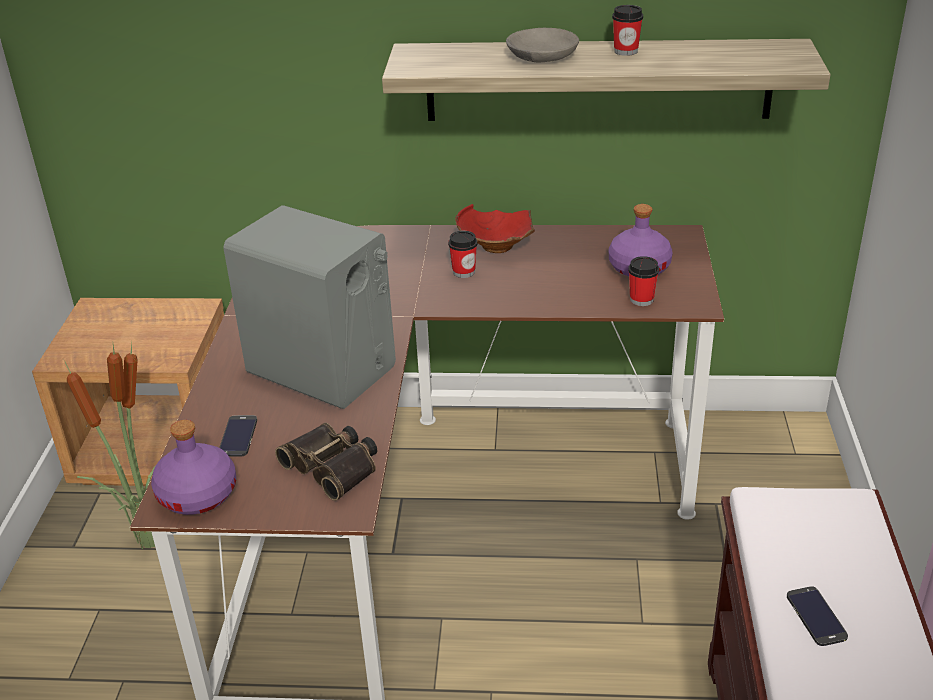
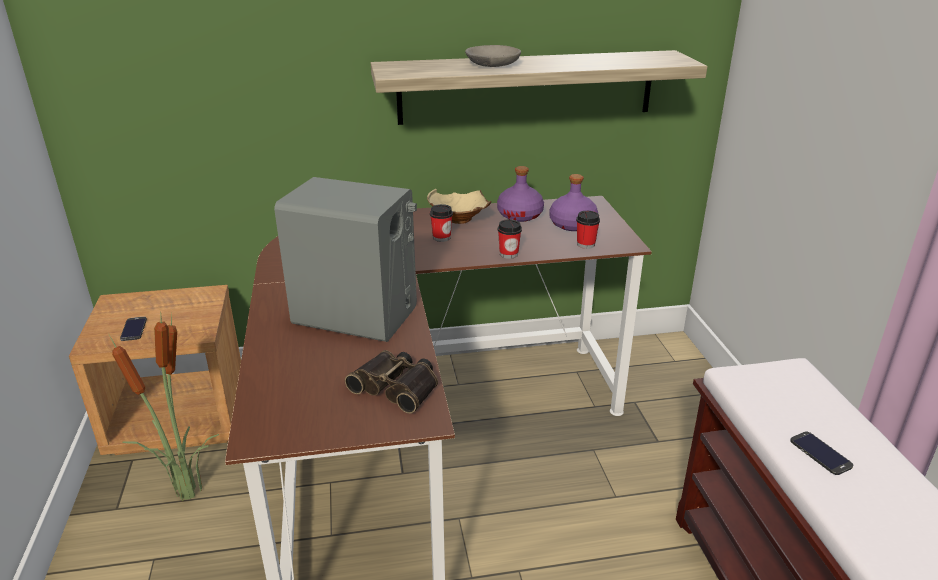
camera: 15 degrees left, 5 degrees down
purple bottle [151,420,236,515] -> purple bottle moved to [497,166,544,222]
phone [219,415,257,457] -> phone moved to [120,317,147,341]
red bowl [455,204,535,253] -> beige bowl [427,189,491,224]
cup [612,5,643,56] -> cup moved to [498,219,522,259]

